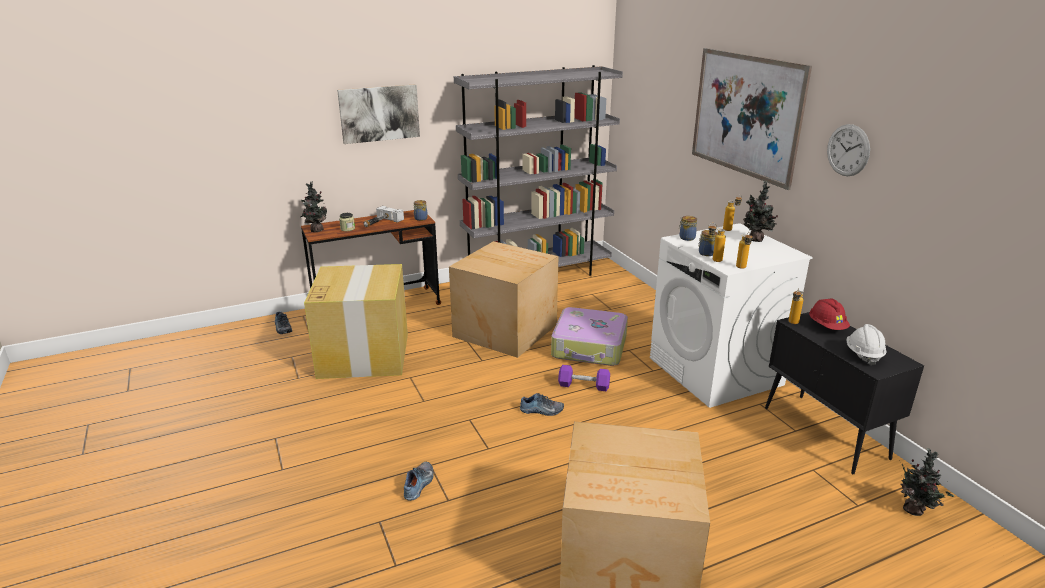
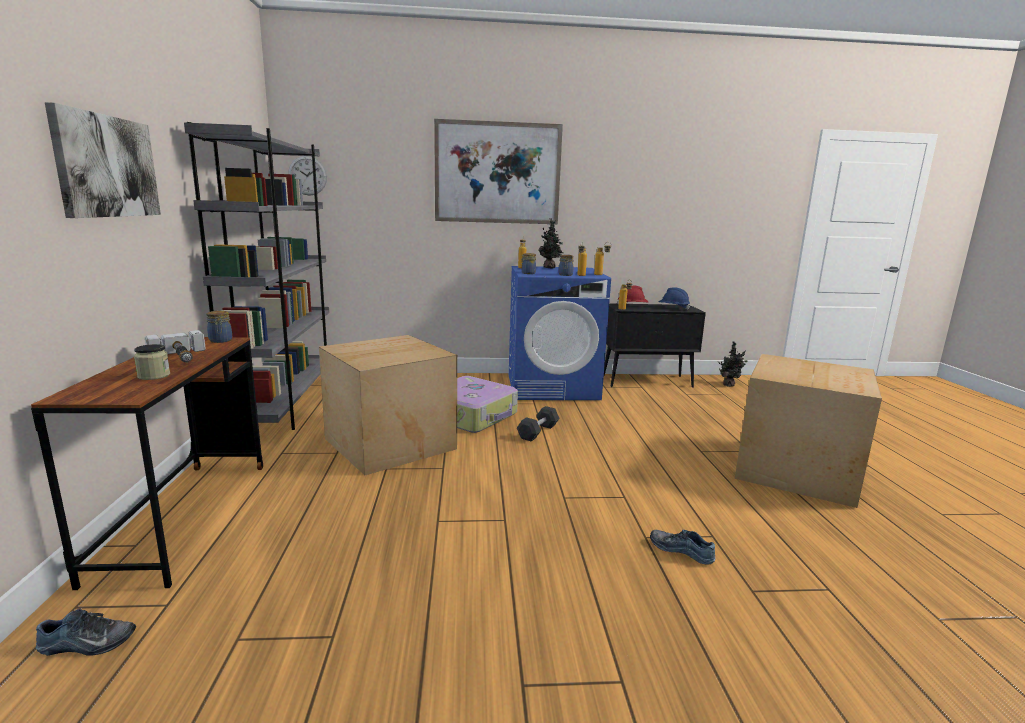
camera: 70 degrees left, 10 degrees down
potted plant [300,182,327,232] -> none
cardboard box [304,264,408,379] -> none
shoe [520,393,564,416] -> none
purple dumbbell [558,365,610,391] -> black dumbbell [517,406,560,441]
white washing machine [650,223,813,408] -> blue washing machine [509,266,611,400]
wall clock [827,124,870,176] -> wall clock moved to [288,156,327,196]
white hard hat [846,324,886,366] -> blue hard hat [658,287,690,310]

